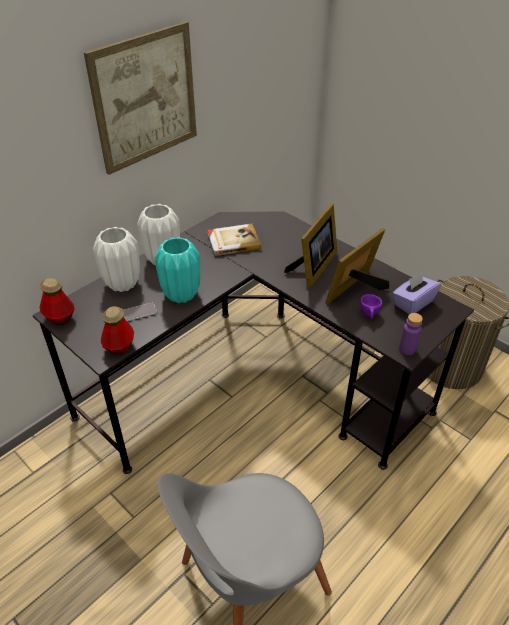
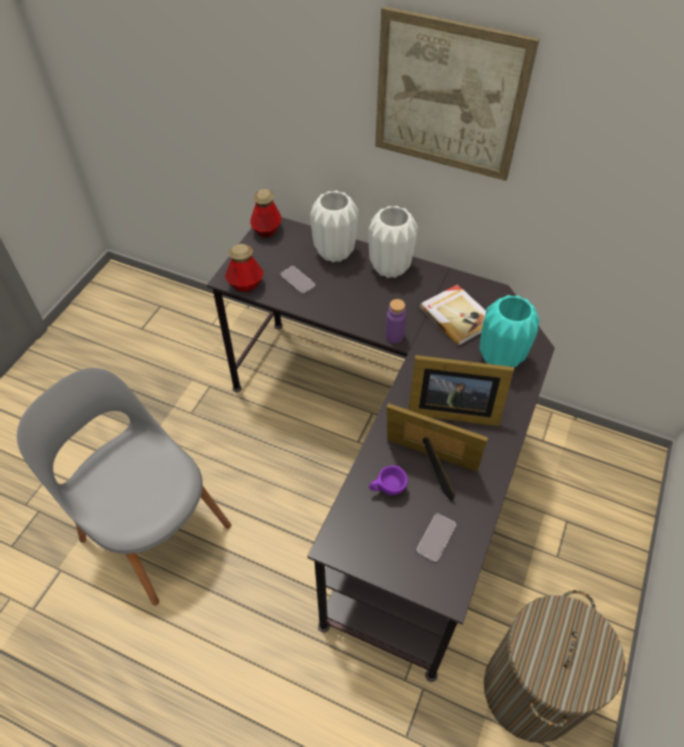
camera: 70 degrees right, 10 degrees up
turquoise vase [155,237,200,303] -> turquoise vase moved to [479,295,540,368]
purple tissue box [392,272,441,314] -> phone [417,514,456,562]
purple bottle [399,313,423,355] -> purple bottle moved to [386,299,406,343]

